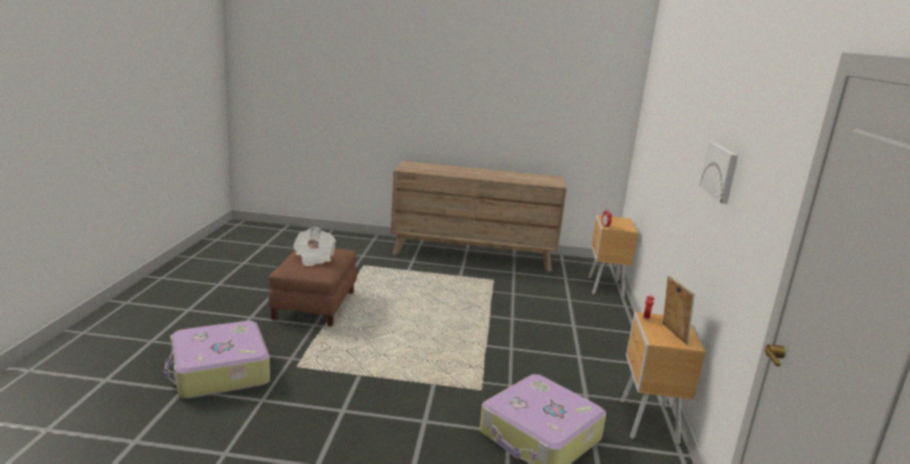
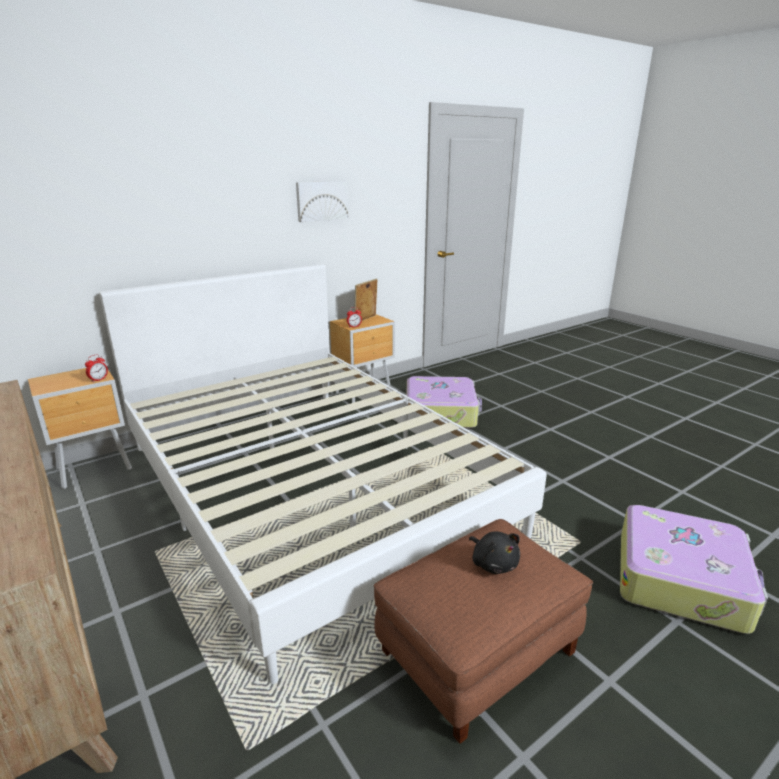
camera: 130 degrees left, 5 degrees up
newspaper [293,227,336,266] -> black plush toy [469,531,520,574]
none -> white bed [99,264,547,684]

